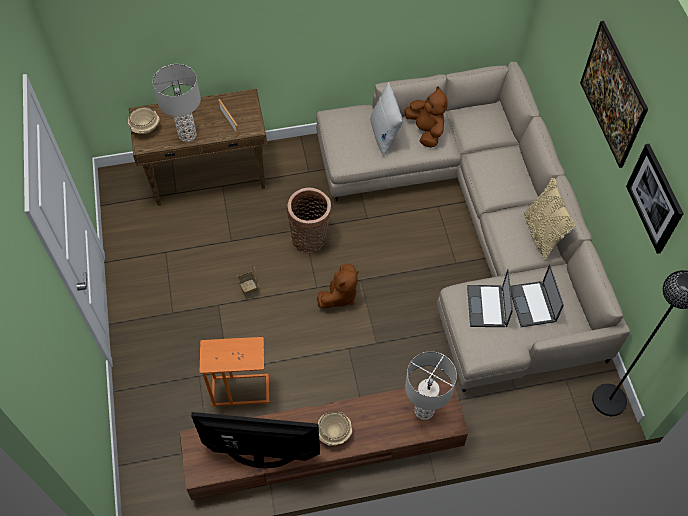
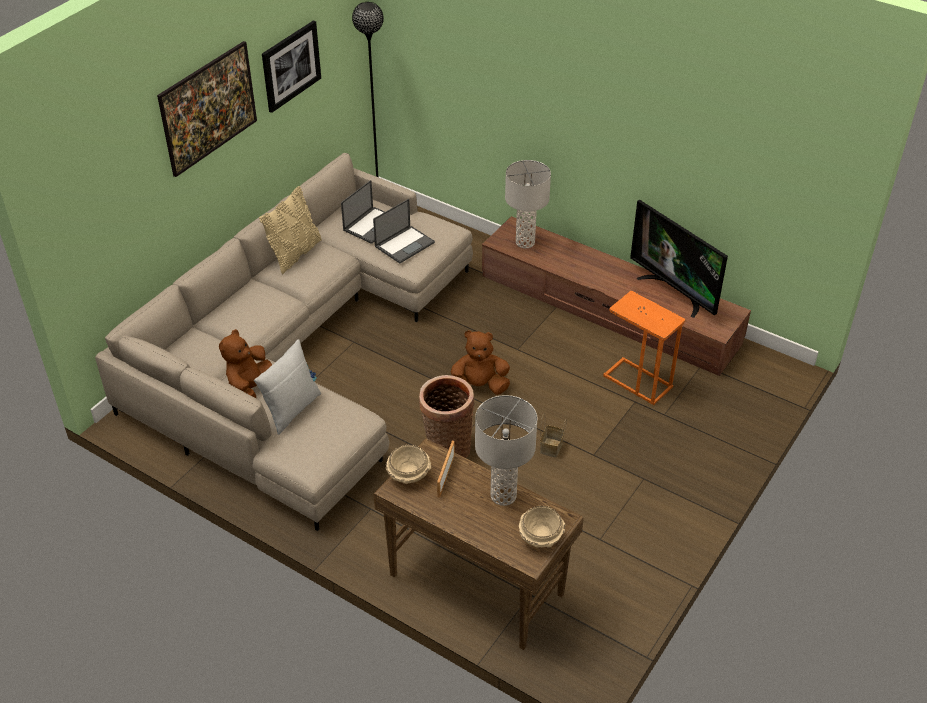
camera: 135 degrees left, 15 degrees down
beige bowl [318,411,352,446] -> beige bowl moved to [386,445,431,484]

